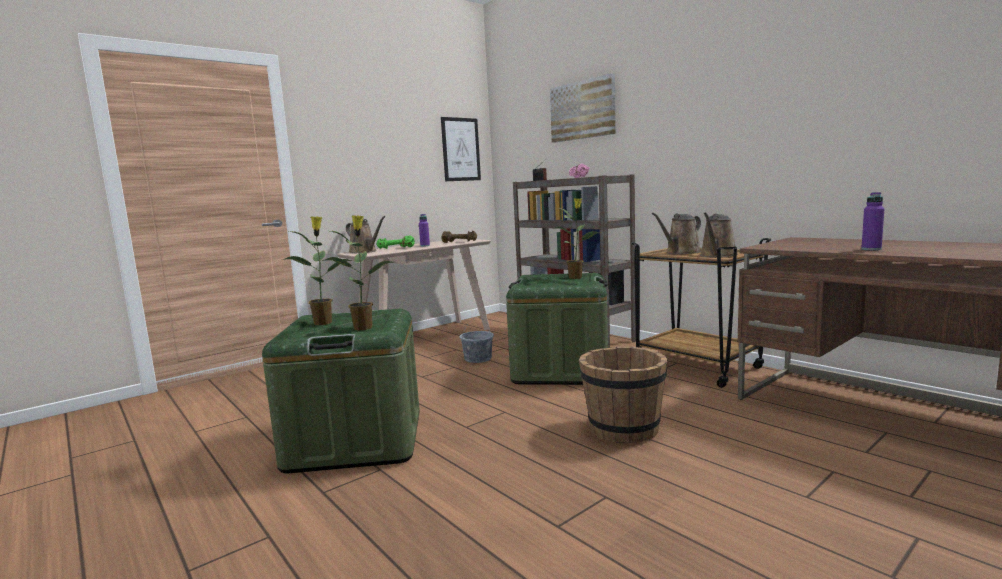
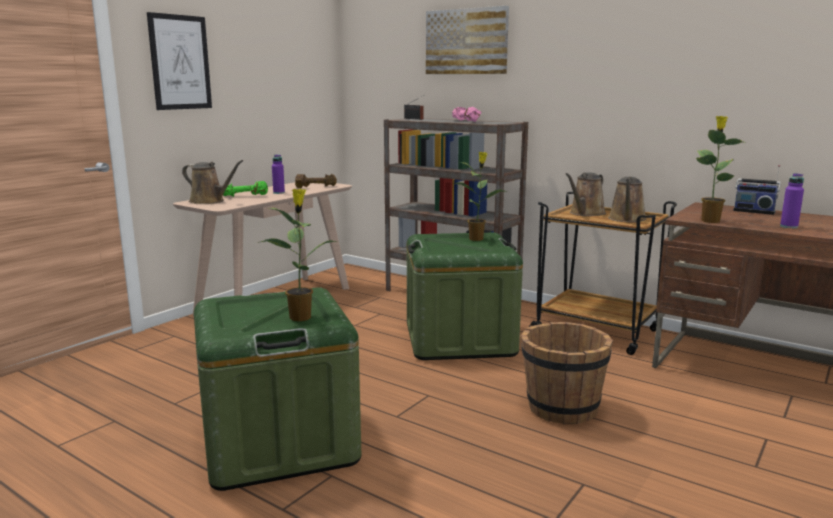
camera: 15 degrees left, 5 degrees up
potted plant [281,216,352,325] -> potted plant moved to [696,116,745,223]
picture [441,117,481,181] -> picture moved to [147,12,212,110]
grey bucket [460,317,494,363] -> none
none -> radio [733,165,781,215]

